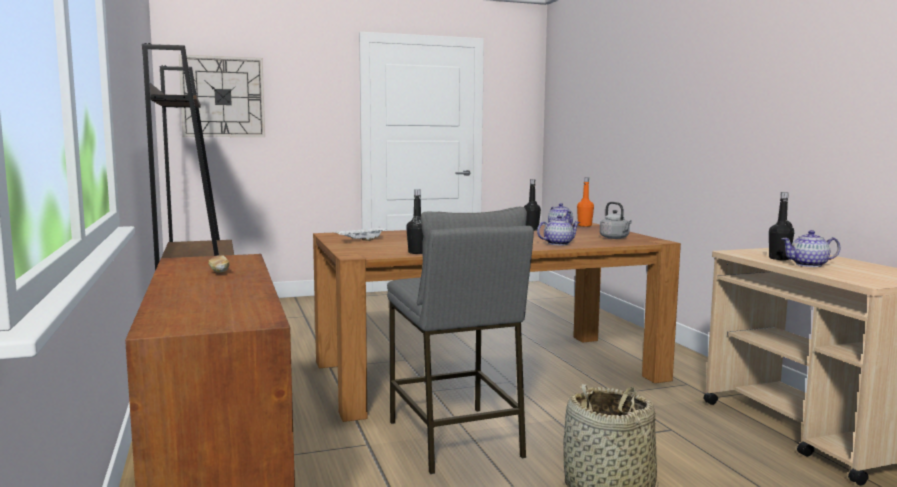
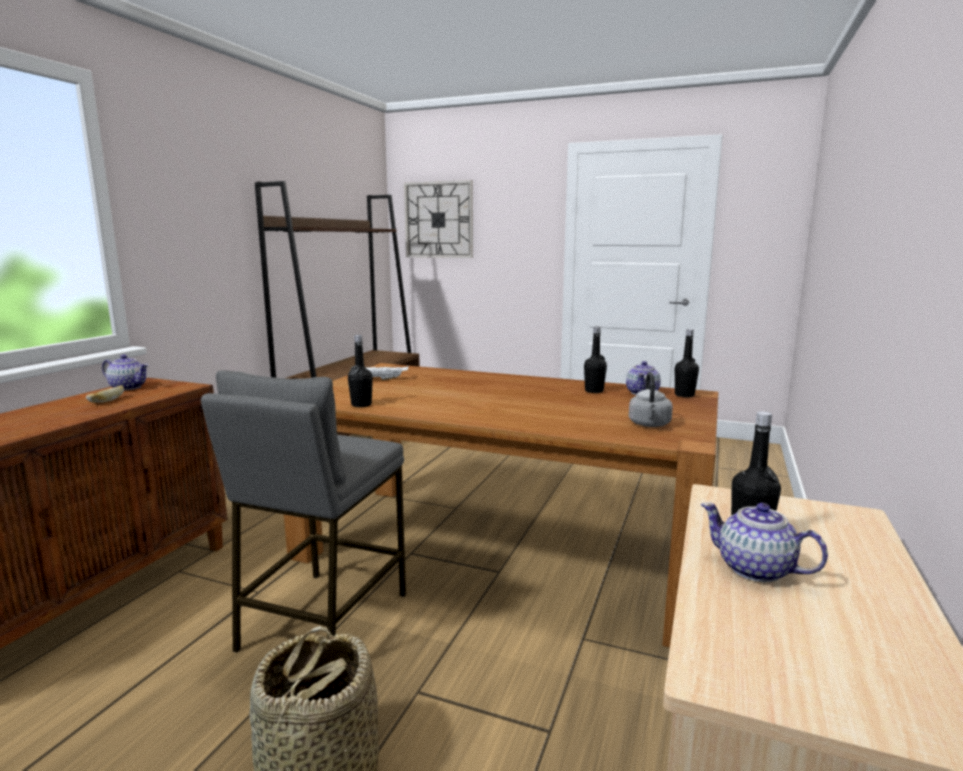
camera: 40 degrees right, 5 degrees up
teapot [537,215,580,246] -> teapot moved to [102,354,149,390]
orange bottle [577,177,594,227] -> black bottle [675,329,699,397]

